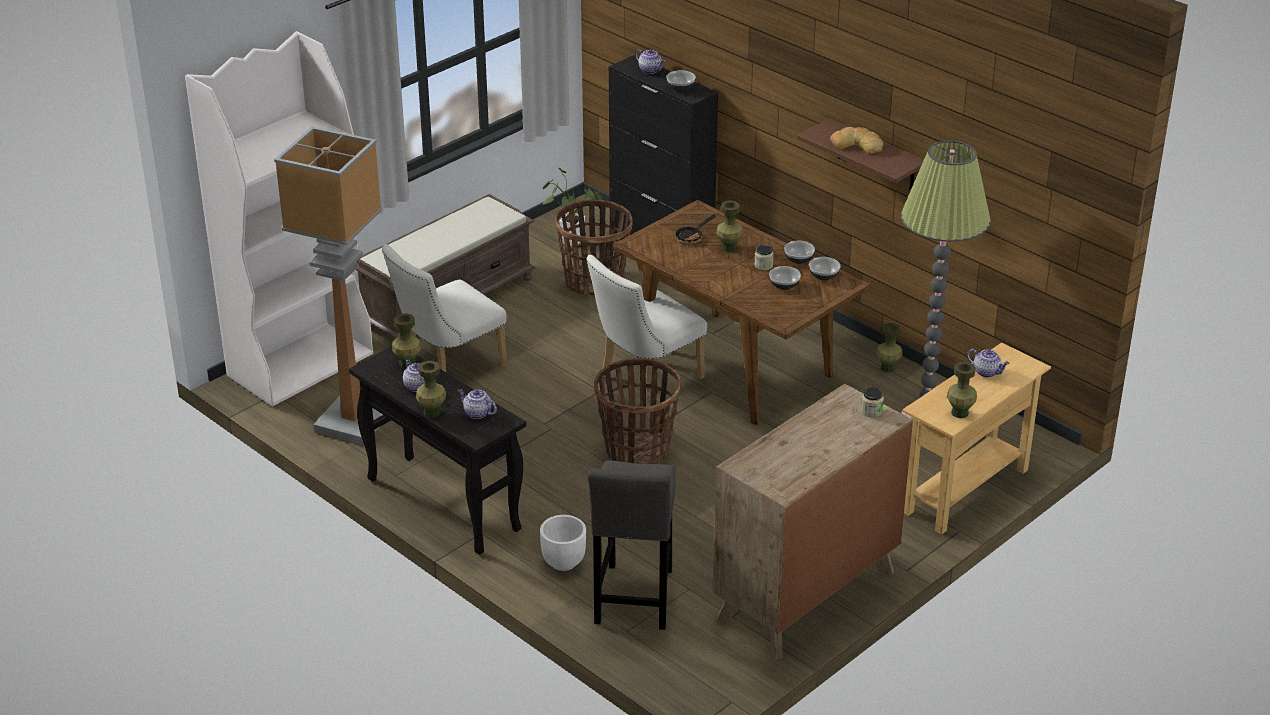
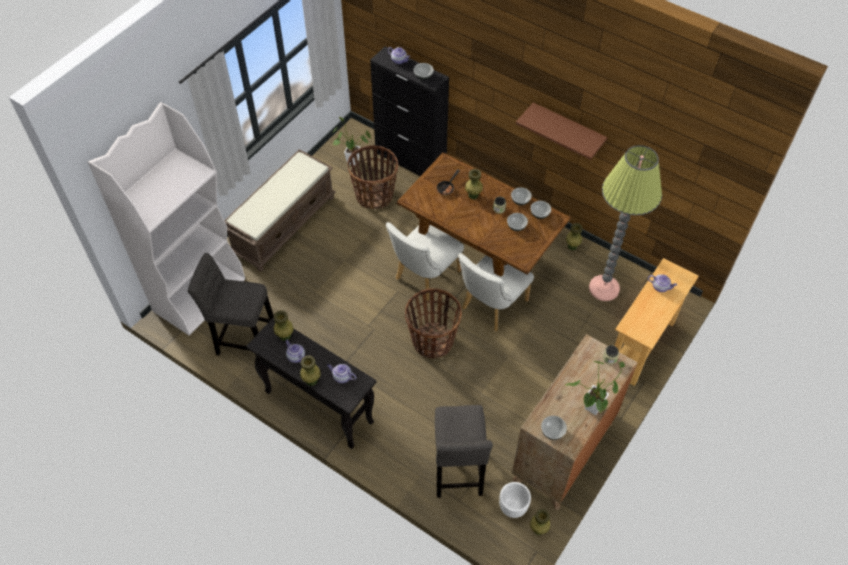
camera: 10 degrees left, 20 degrees up
floor lamp [274,126,383,445] -> grey stool [188,253,274,355]
white chair [382,244,507,372] -> white chair moved to [458,253,534,331]
white planter [540,515,586,571] -> white planter moved to [499,482,531,518]
bread [830,127,884,154] -> none
green vase [947,362,977,418] -> green vase moved to [530,509,550,535]
none -> bowl [541,416,567,440]
none -> potted plant [565,361,625,415]

